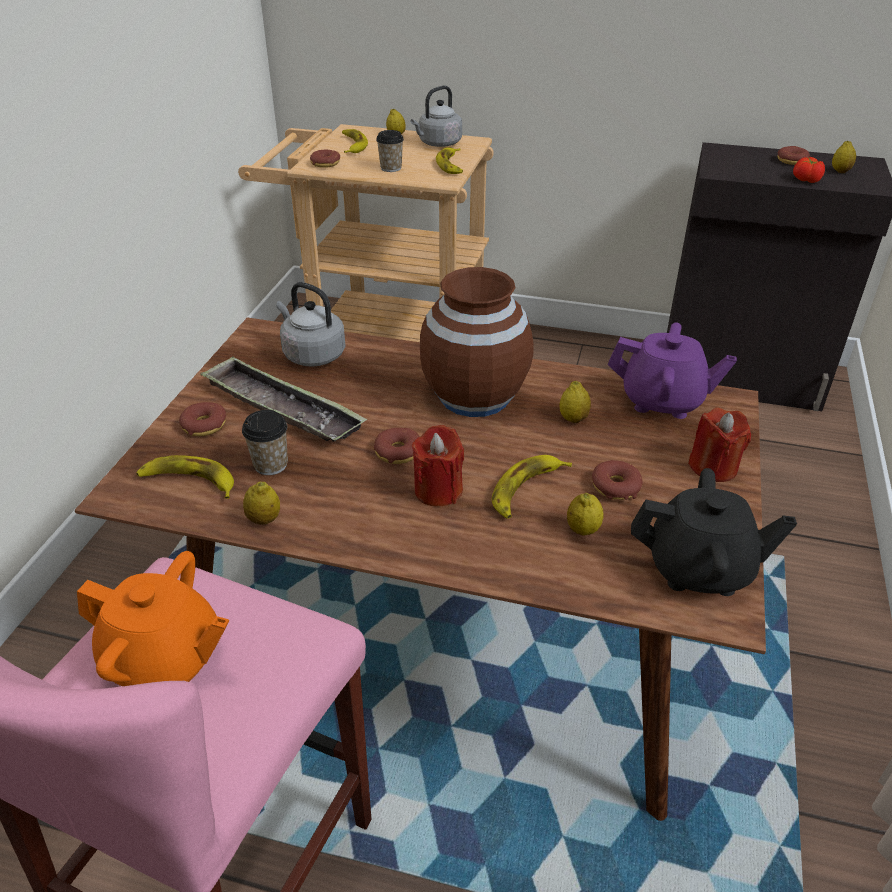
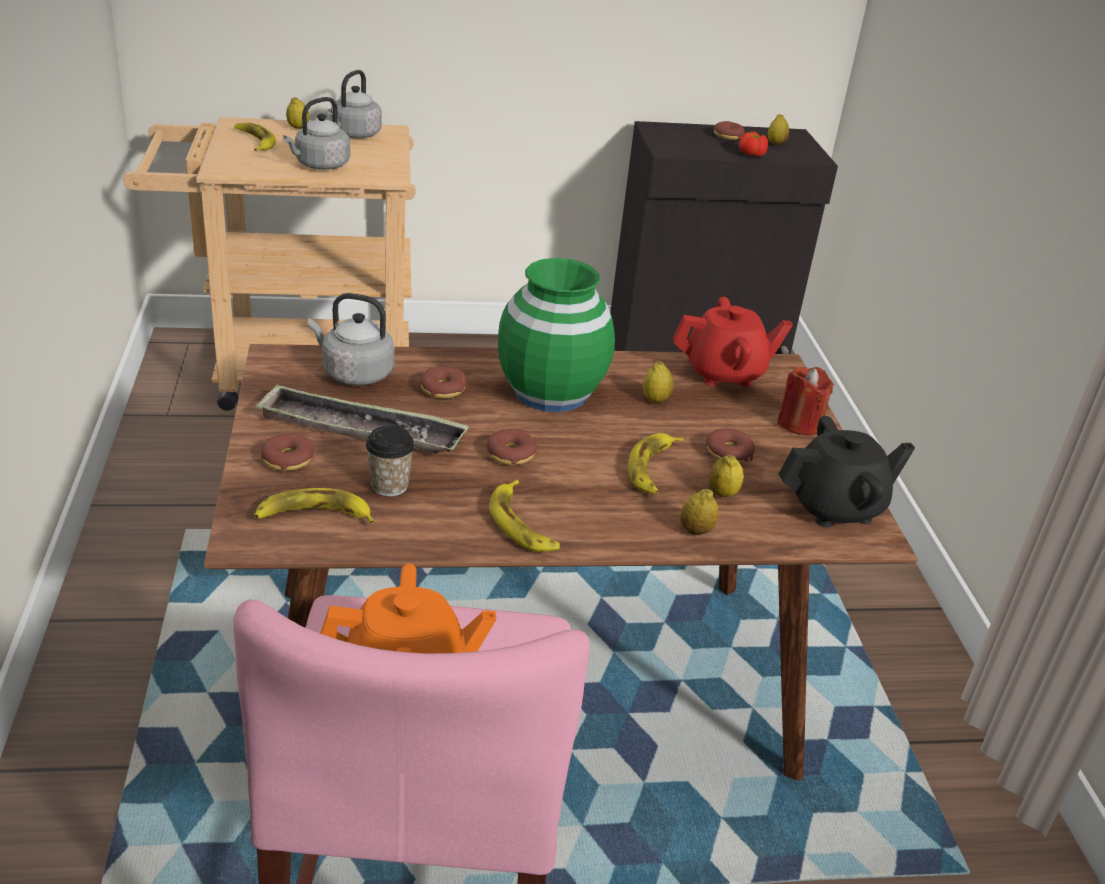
camera: 25 degrees left, 5 degrees down
lemon [243,481,280,525] -> lemon moved to [680,489,719,535]
donut [310,149,340,168] -> donut moved to [420,367,467,399]
cup [376,130,404,172] -> grey kettle [283,97,350,170]
red candle [412,425,464,507] -> none
brown vase [420,267,534,417] -> green vase [498,258,615,412]
banana [436,147,463,174] -> banana moved to [489,480,560,552]
purple teapot [608,323,737,419] -> red teapot [673,297,793,387]

